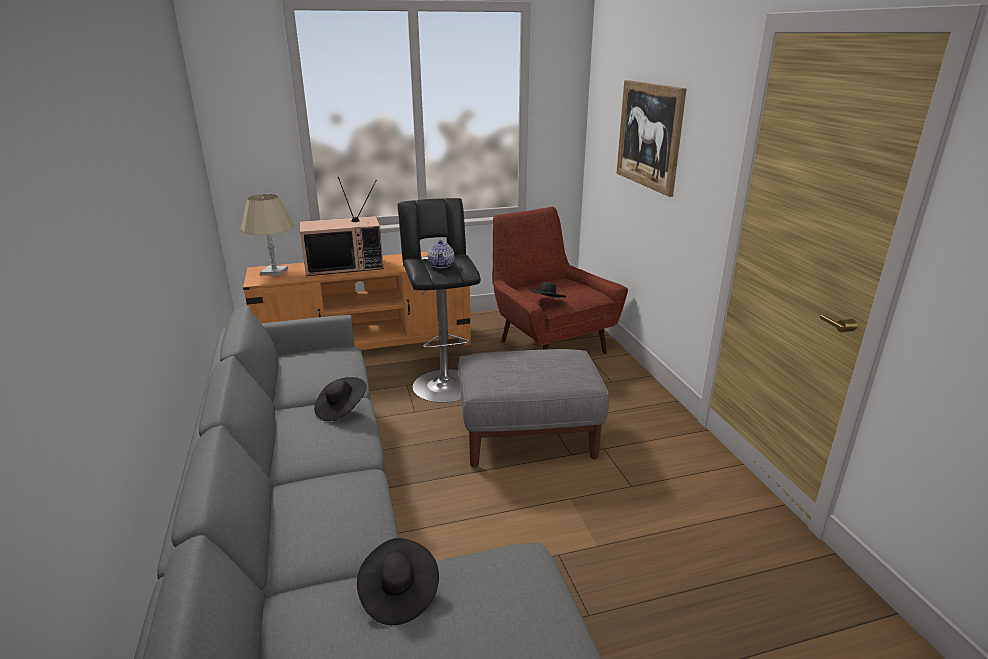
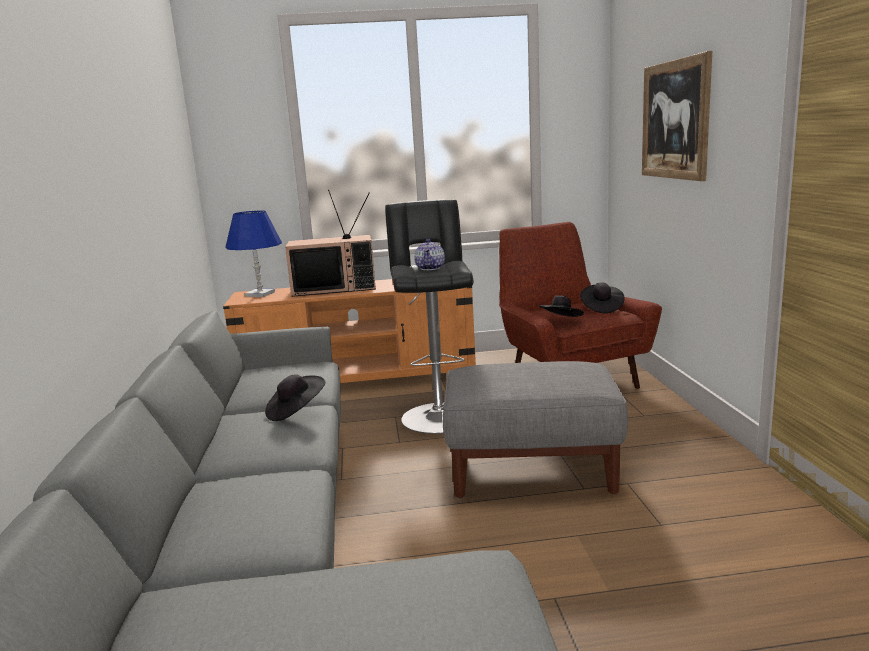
camera: 10 degrees right, 10 degrees down
beige table lamp [240,194,294,276] -> blue table lamp [226,210,282,297]
black hat [357,538,439,625] -> black hat moved to [580,282,625,313]

